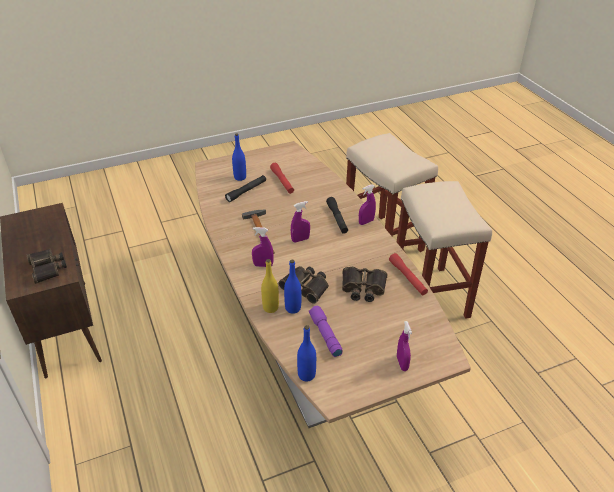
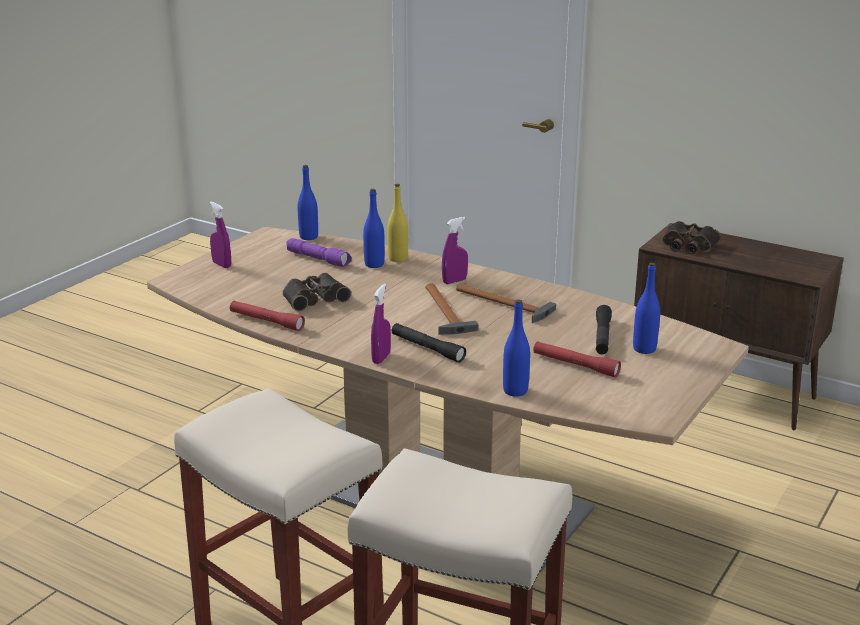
camera: 145 degrees right, 15 degrees down
binoculars [278,266,329,304] -> none
purple spray bottle [291,201,310,242] -> hammer [425,284,478,335]
none -> blue bottle [503,300,530,397]

